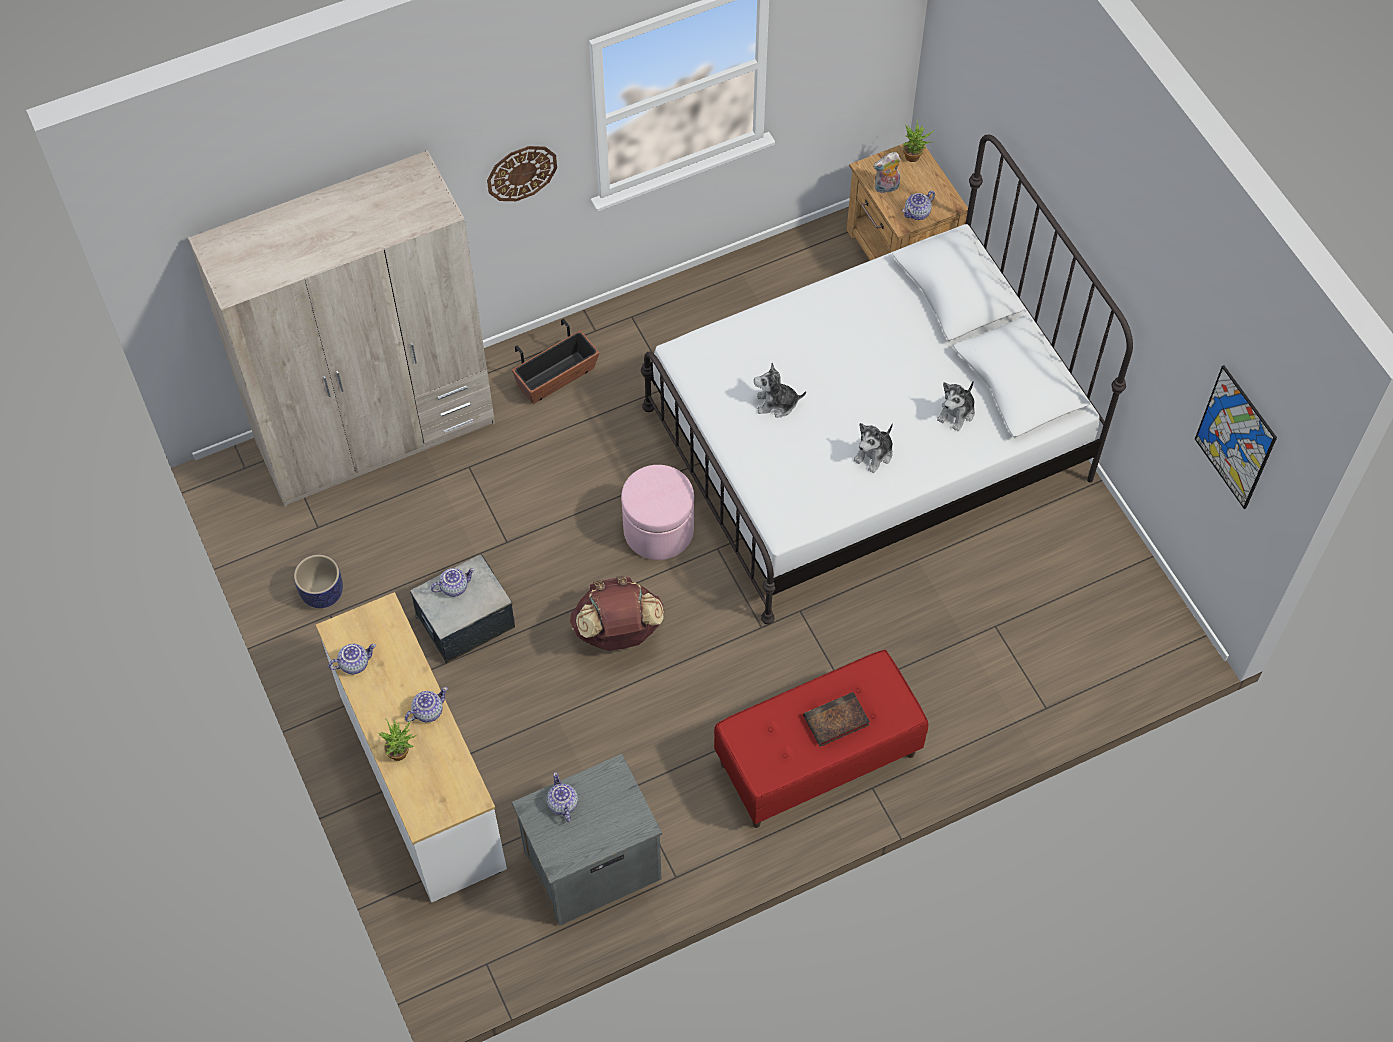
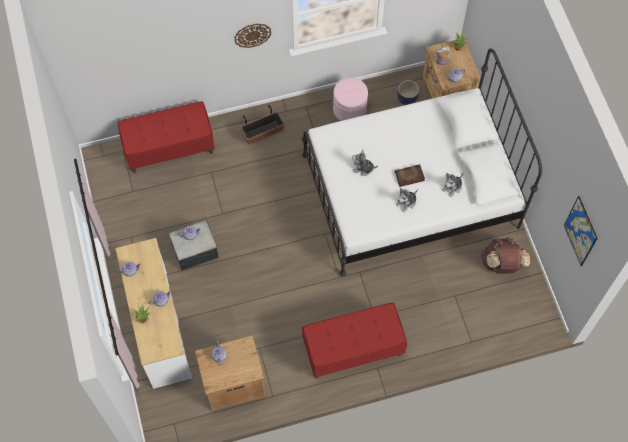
camera: 10 degrees right, 5 degrees up
beige wardrobe [188,150,495,507] -> red bench [118,101,215,173]
planter [294,554,343,608] -> planter moved to [398,80,419,105]
grey nightstand [512,754,662,926] -> brown nightstand [195,335,265,411]
brown backpack [570,576,665,651] -> brown backpack moved to [481,237,530,274]
pink ottoman [621,465,694,560] -> pink ottoman moved to [333,77,368,121]
book [803,692,870,747] -> book moved to [395,164,425,187]

